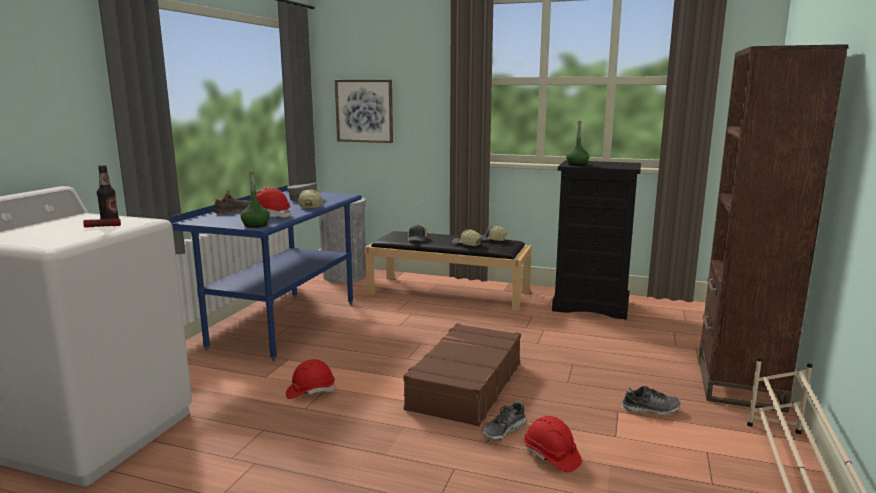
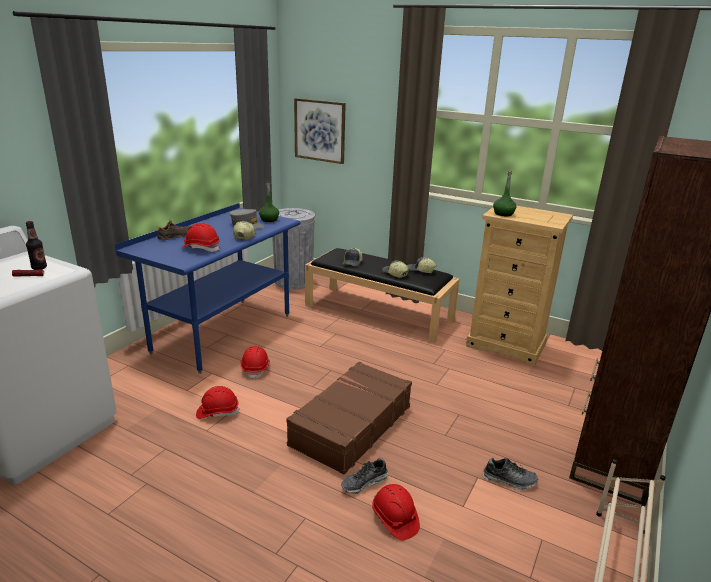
camera: 10 degrees right, 10 degrees up
green bottle [240,172,270,228] -> green bottle moved to [259,182,279,222]
black dresser [552,160,641,320] -> beige dresser [466,206,573,366]
none -> red hard hat [240,346,270,380]

